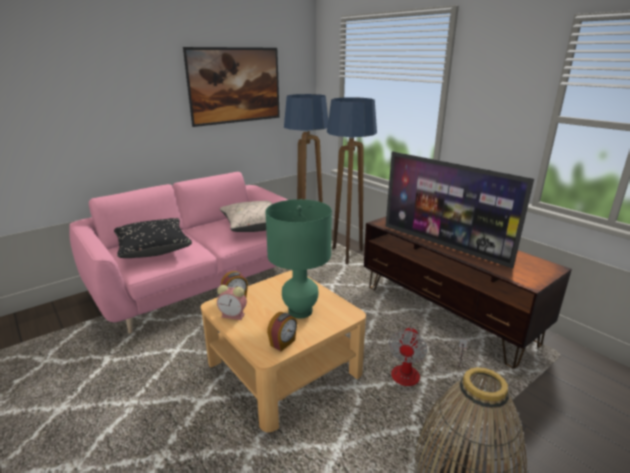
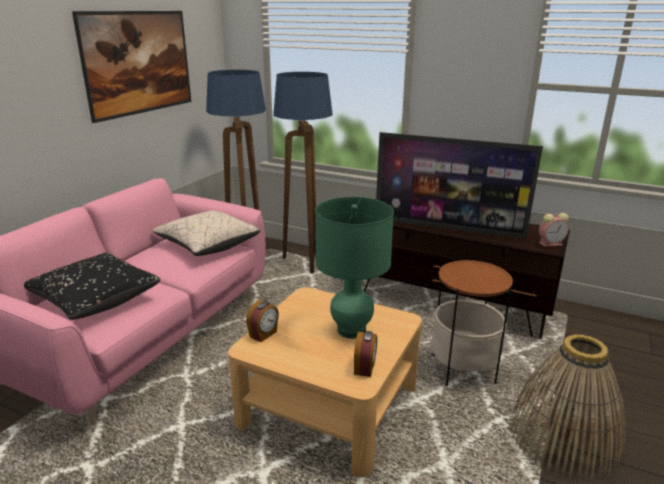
camera: 25 degrees left, 0 degrees up
alarm clock [217,285,247,320] -> alarm clock moved to [539,213,569,247]
fan [389,327,468,386] -> side table [431,260,513,386]

